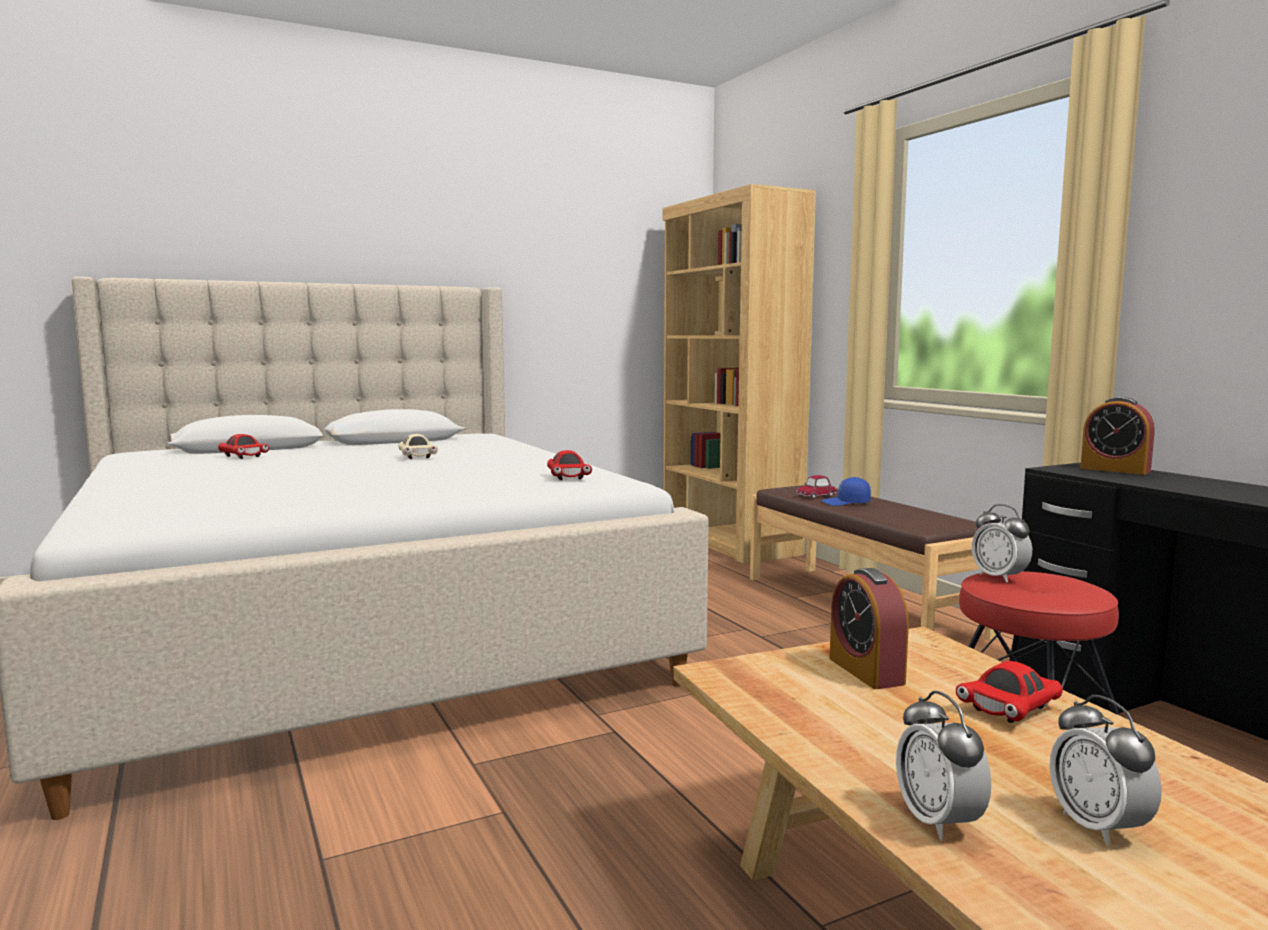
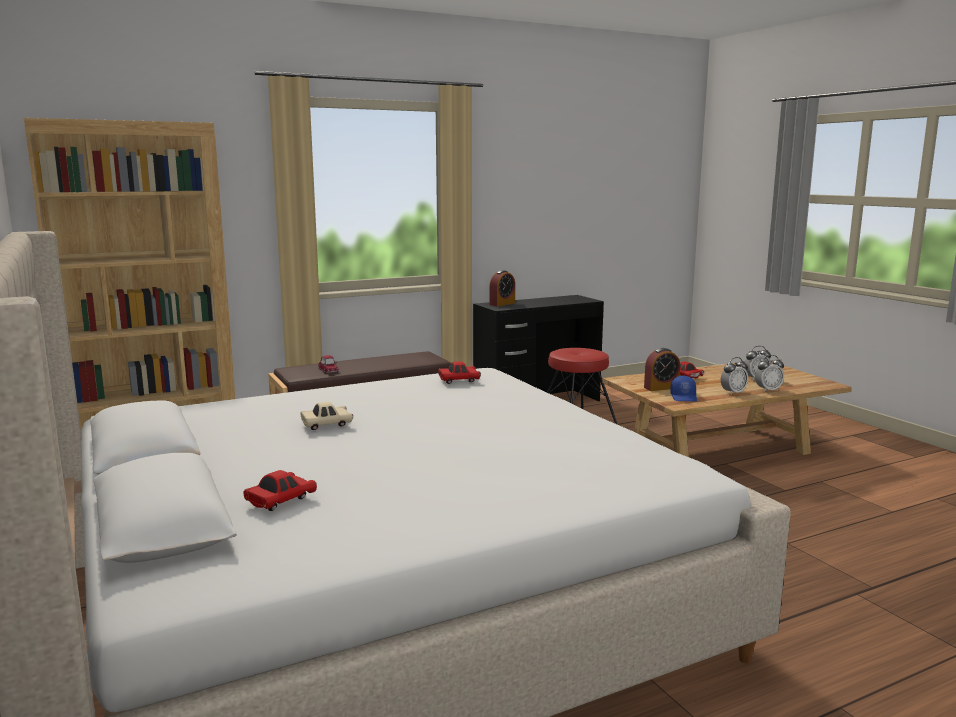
camera: 90 degrees left, 5 degrees up
blue cap [822,477,871,506] -> blue cap moved to [670,376,697,402]
alarm clock [972,504,1032,583] -> alarm clock moved to [721,357,748,395]

